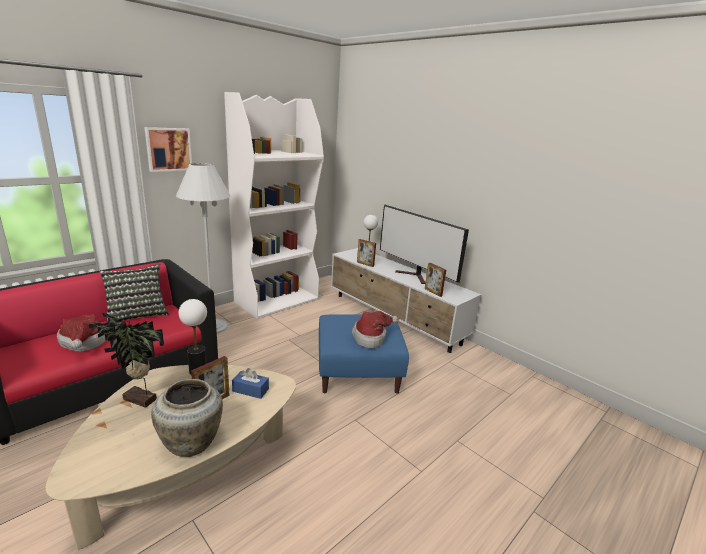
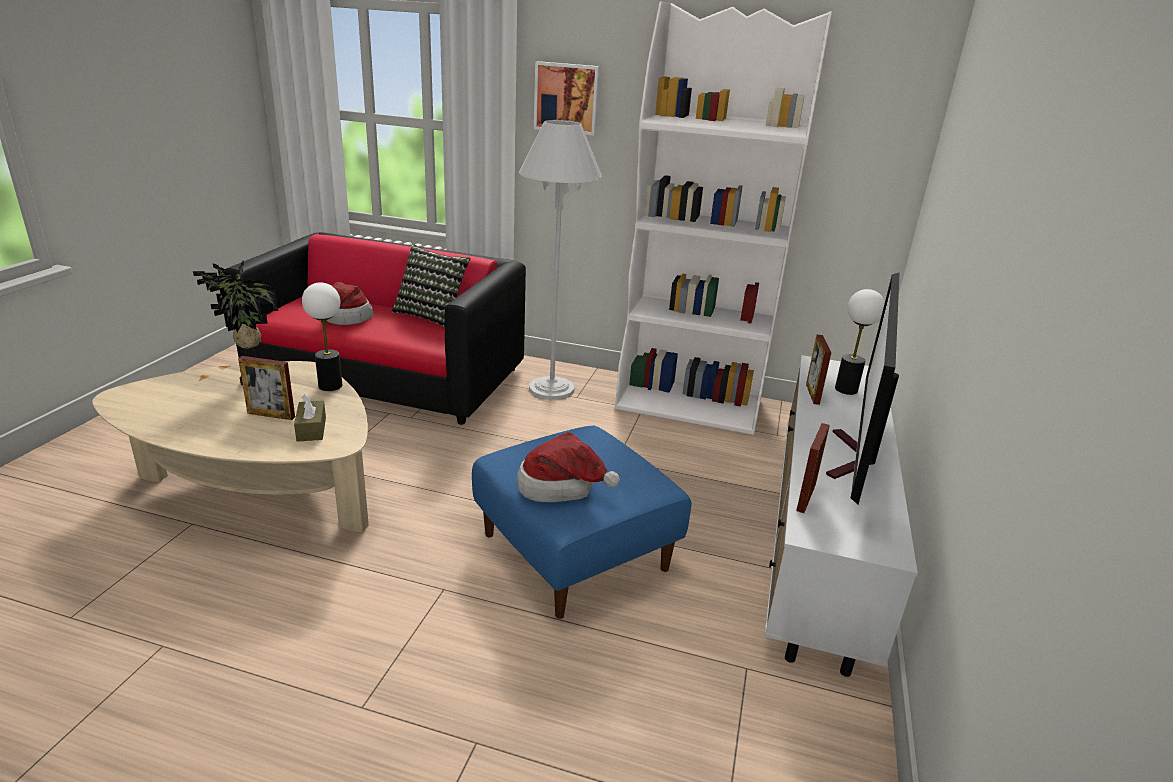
camera: 60 degrees right, 5 degrees up
beige vase [151,379,223,457] -> none
blue tissue box [232,368,269,399] -> brown tissue box [294,394,326,442]

